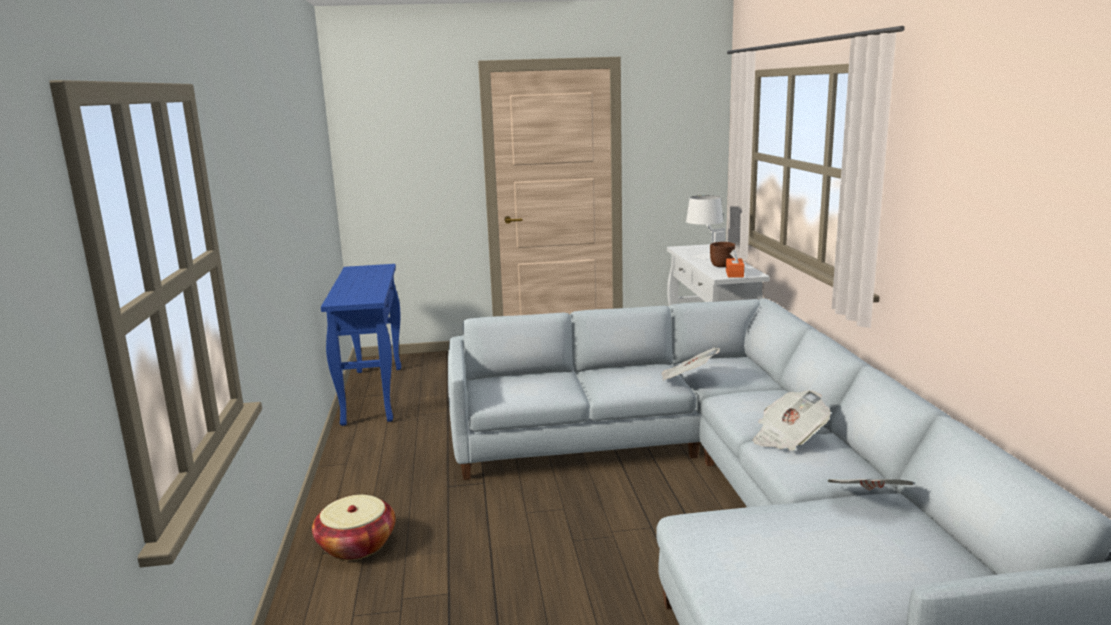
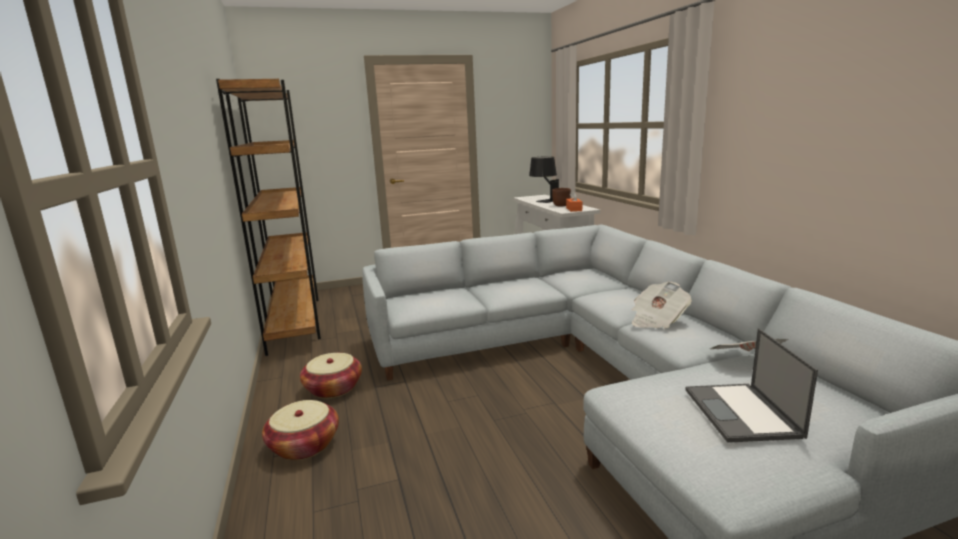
camera: 10 degrees left, 0 degrees up
blue console table [321,264,401,426] -> brown bookcase [216,79,321,356]
newspaper [662,347,720,381] -> none
white table lamp [686,195,725,260] -> black table lamp [529,156,559,203]
none -> basket [300,353,362,399]
none -> laptop [685,328,818,443]

